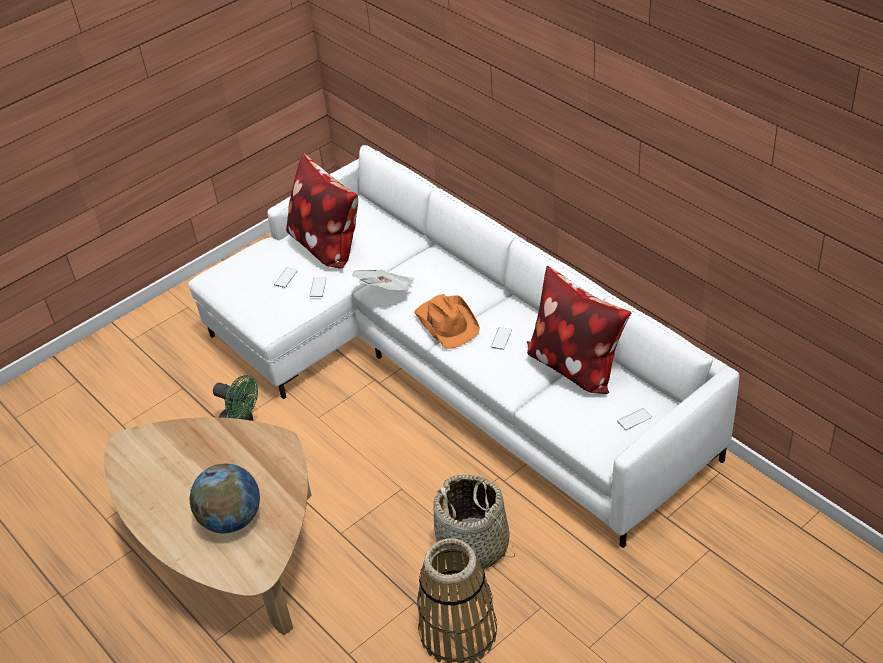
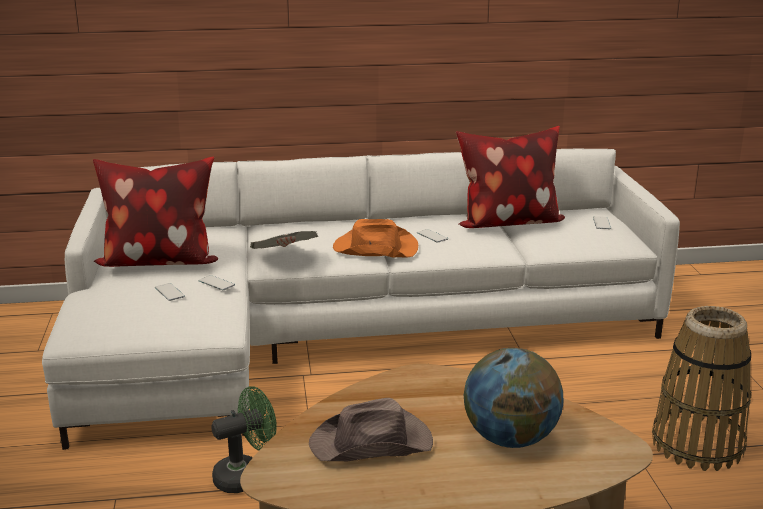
camera: 60 degrees left, 20 degrees down
basket [433,474,515,570] -> none
none -> brown hat [309,398,433,461]

